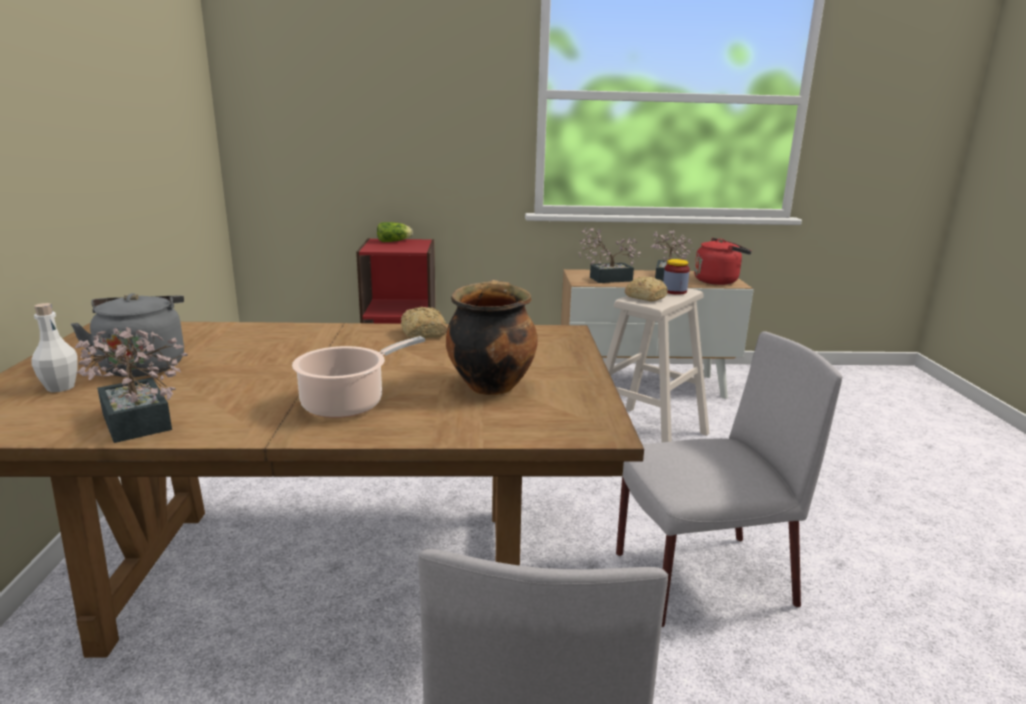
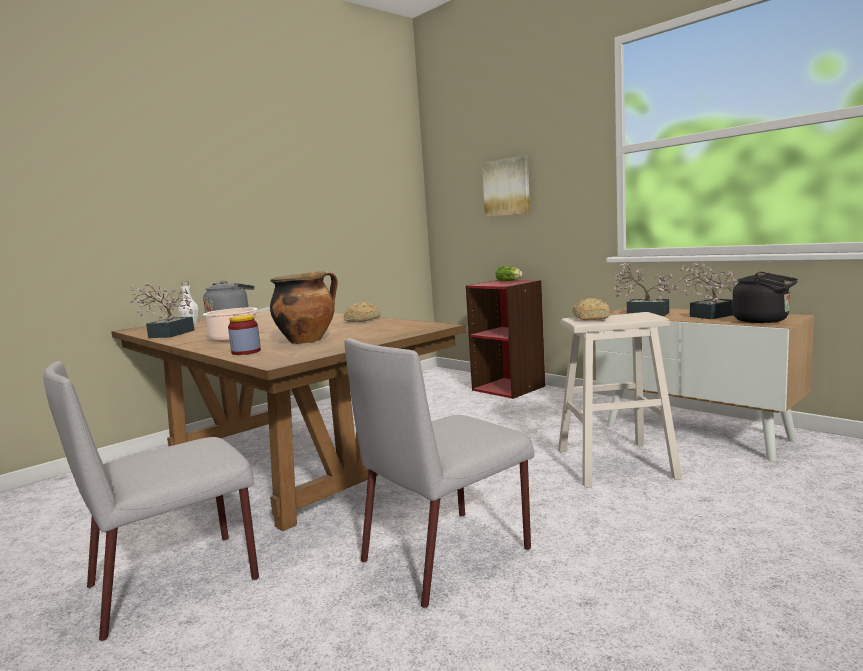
camera: 50 degrees right, 10 degrees down
grey chair [616,331,842,627] -> grey chair turned 105 degrees clockwise [344,338,534,608]
jar [663,259,690,295] -> jar moved to [228,315,261,355]
red kettle [694,238,752,285] -> black kettle [732,272,798,323]
none -> picture [482,155,530,217]

